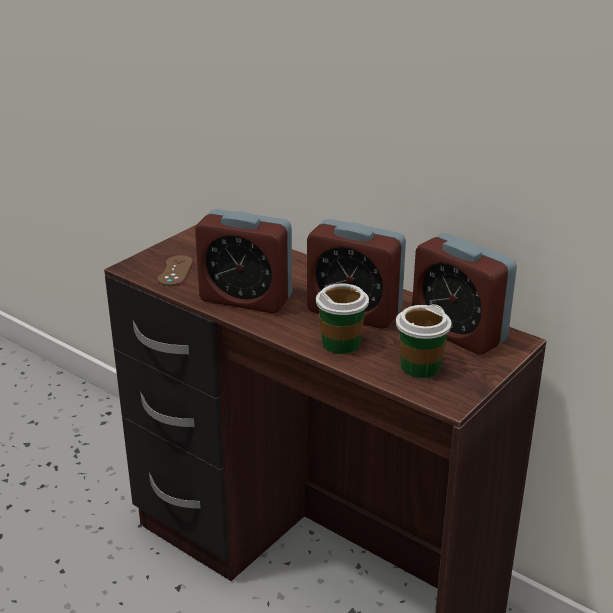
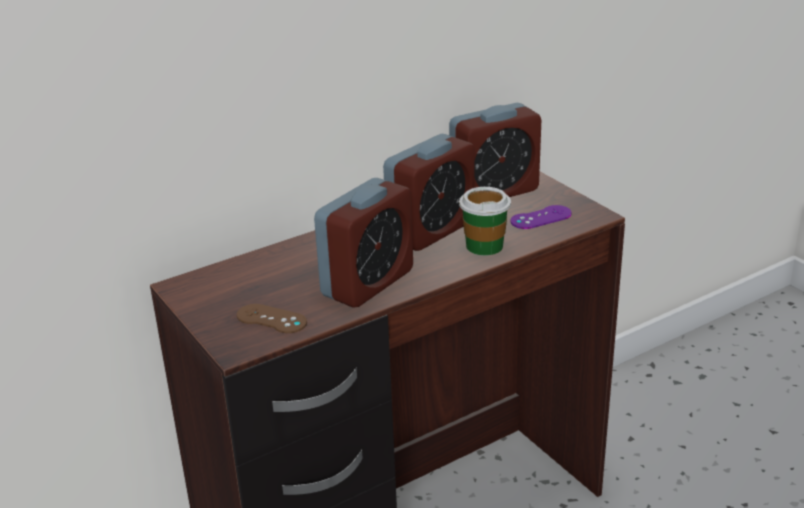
camera: 70 degrees left, 0 degrees up
cup [396,304,451,378] -> purple game controller [510,205,571,229]

